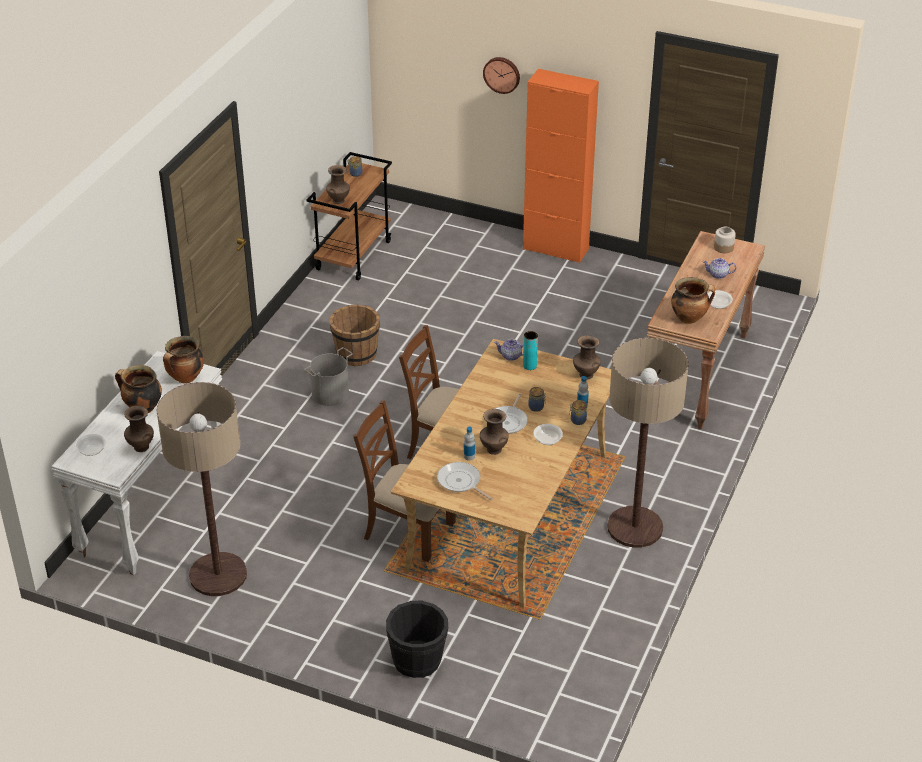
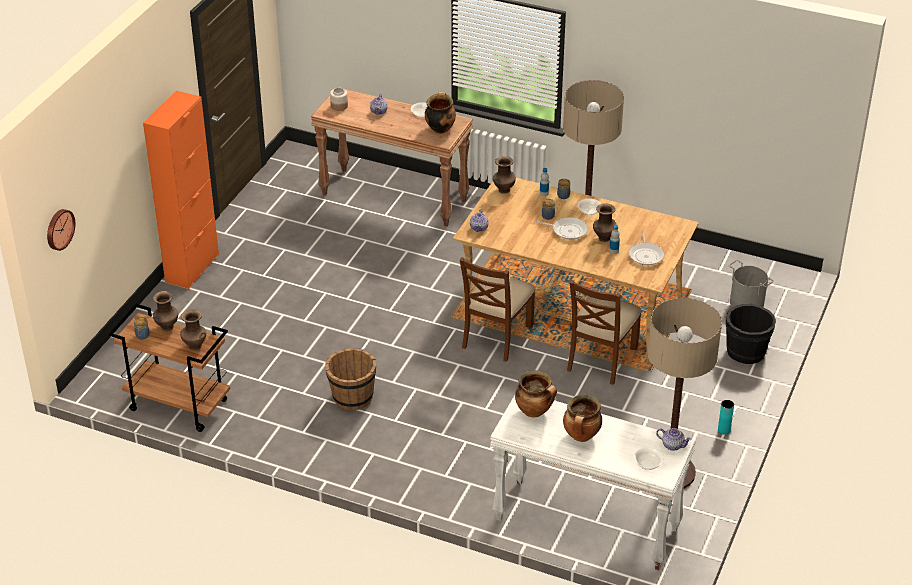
camera: 90 degrees left, 0 degrees up
brown vase [124,406,154,452] -> brown vase moved to [153,291,178,331]
grey bucket [304,347,353,406] -> grey bucket moved to [729,260,774,307]
frying pan [437,462,493,500] -> frying pan turned 45 degrees counterclockwise [629,231,664,266]
wall clock [483,57,520,94] -> wall clock moved to [47,209,75,251]
turquoise vase [523,331,538,370] -> turquoise vase moved to [718,400,734,435]
none -> teapot [656,428,692,451]

